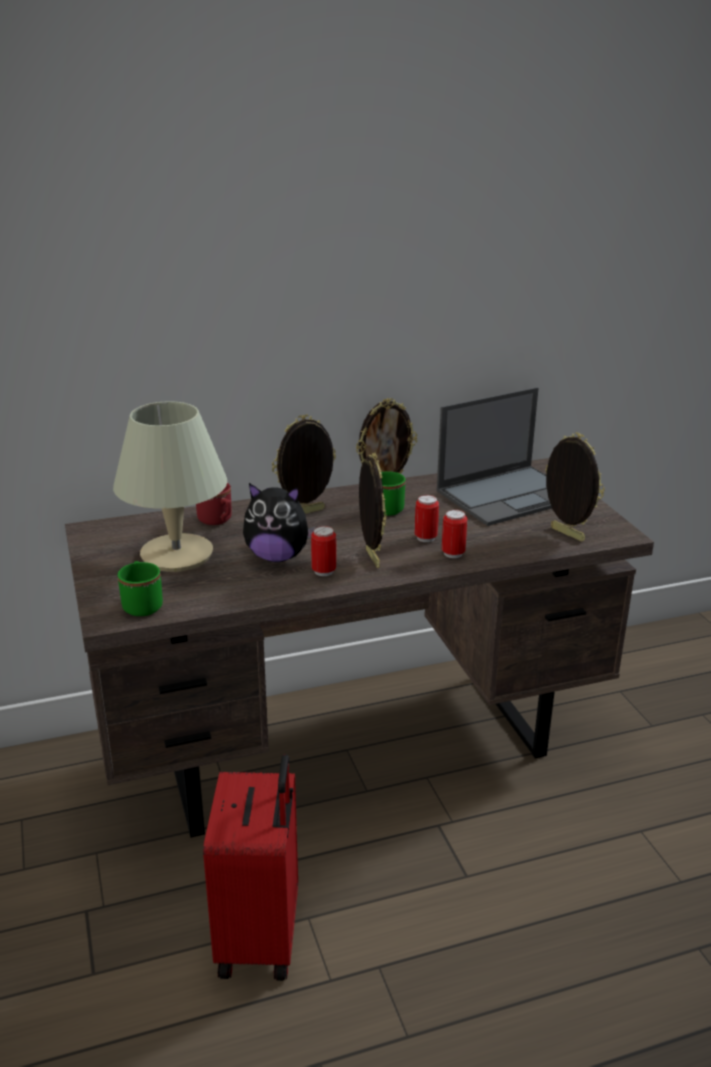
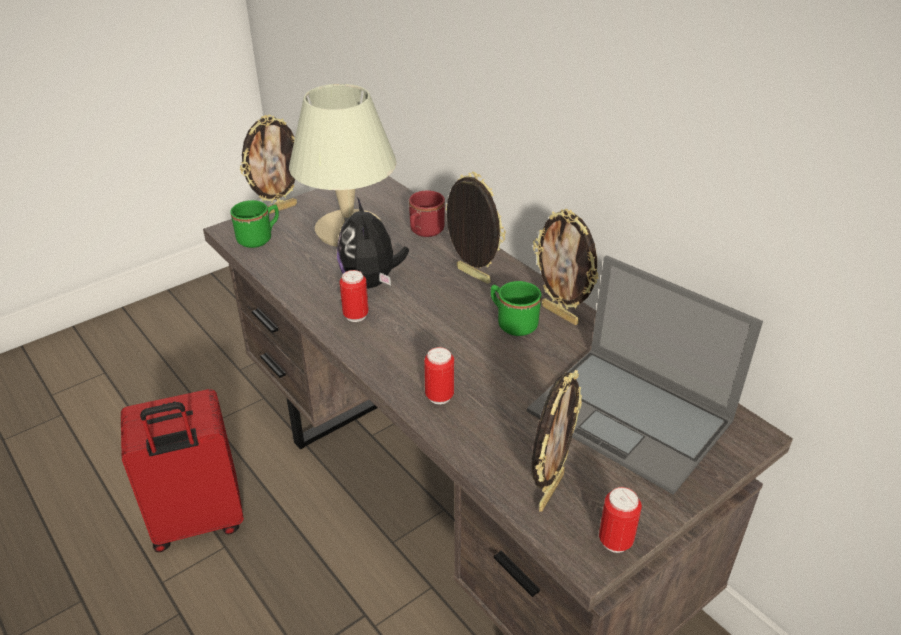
camera: 70 degrees right, 10 degrees up
picture frame [359,452,387,568] -> picture frame moved to [240,115,297,214]
can [414,495,439,542] -> can moved to [599,487,642,553]

